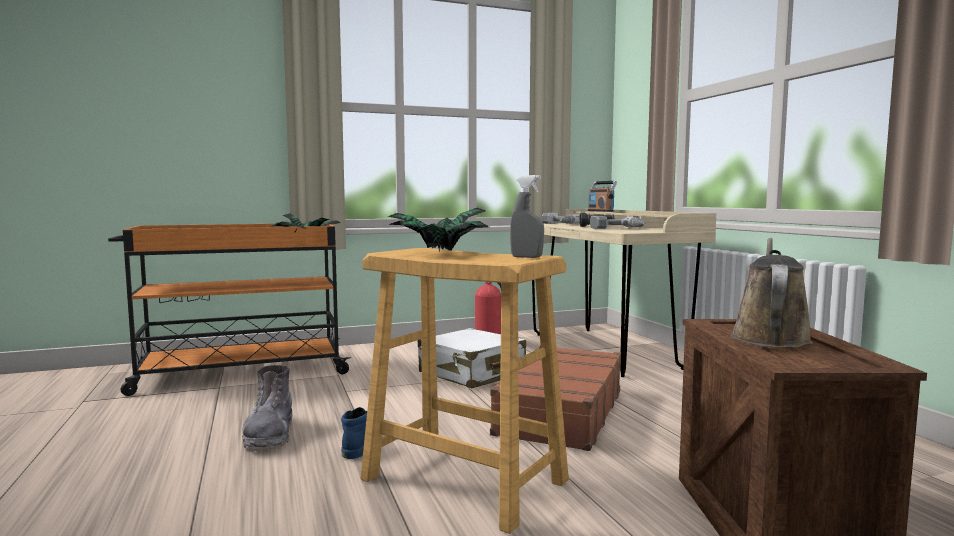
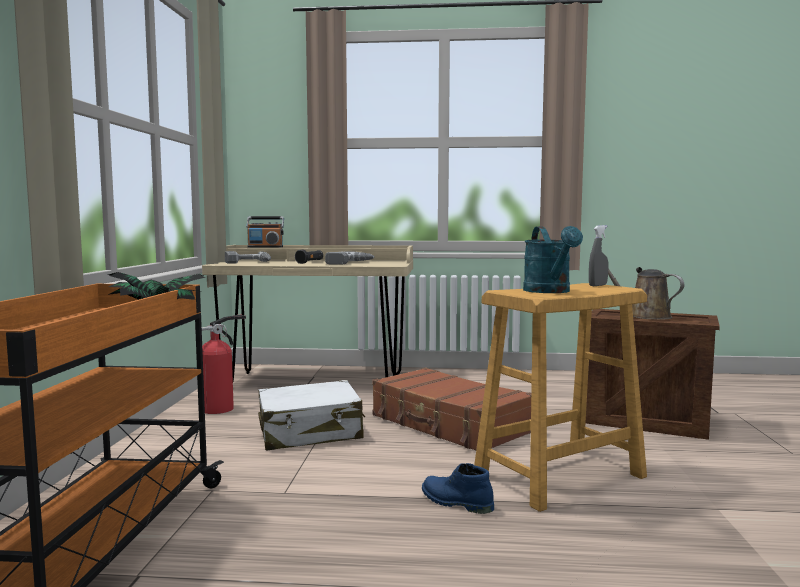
camera: 65 degrees left, 0 degrees up
grey boot [242,365,292,451] -> none
potted plant [388,208,489,252] -> turquoise watering can [523,226,583,293]

